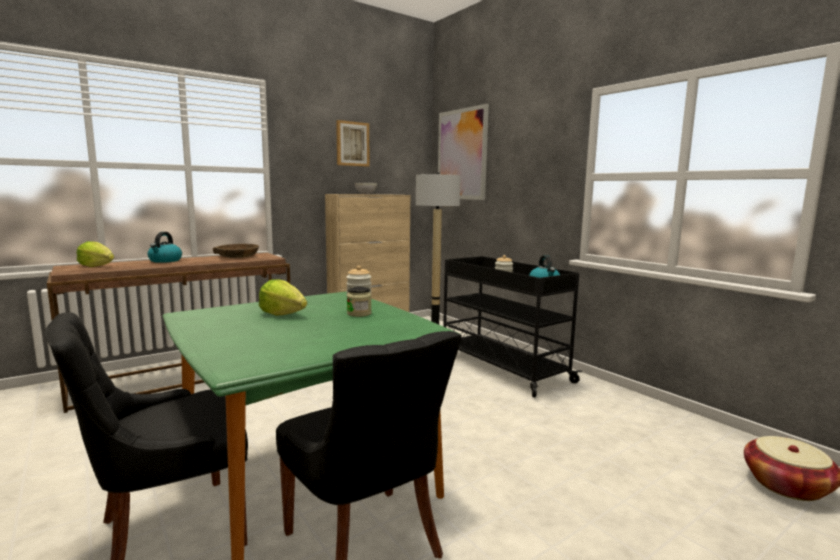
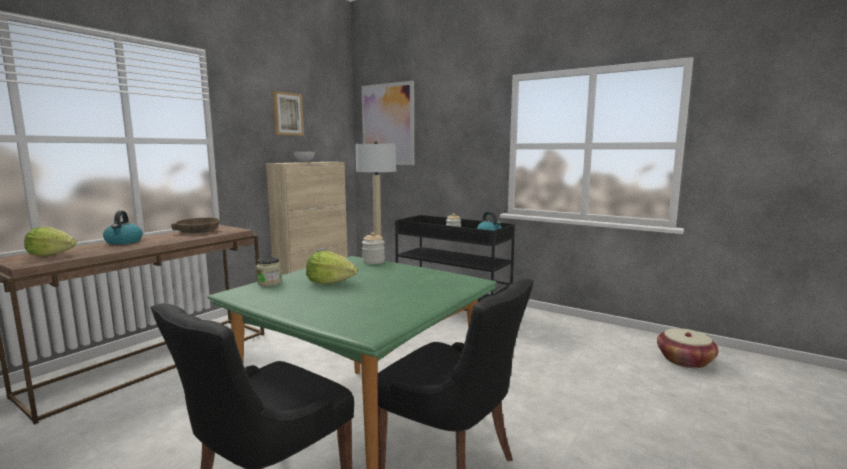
camera: 20 degrees left, 0 degrees up
jar [347,286,371,317] -> jar moved to [256,257,282,286]

